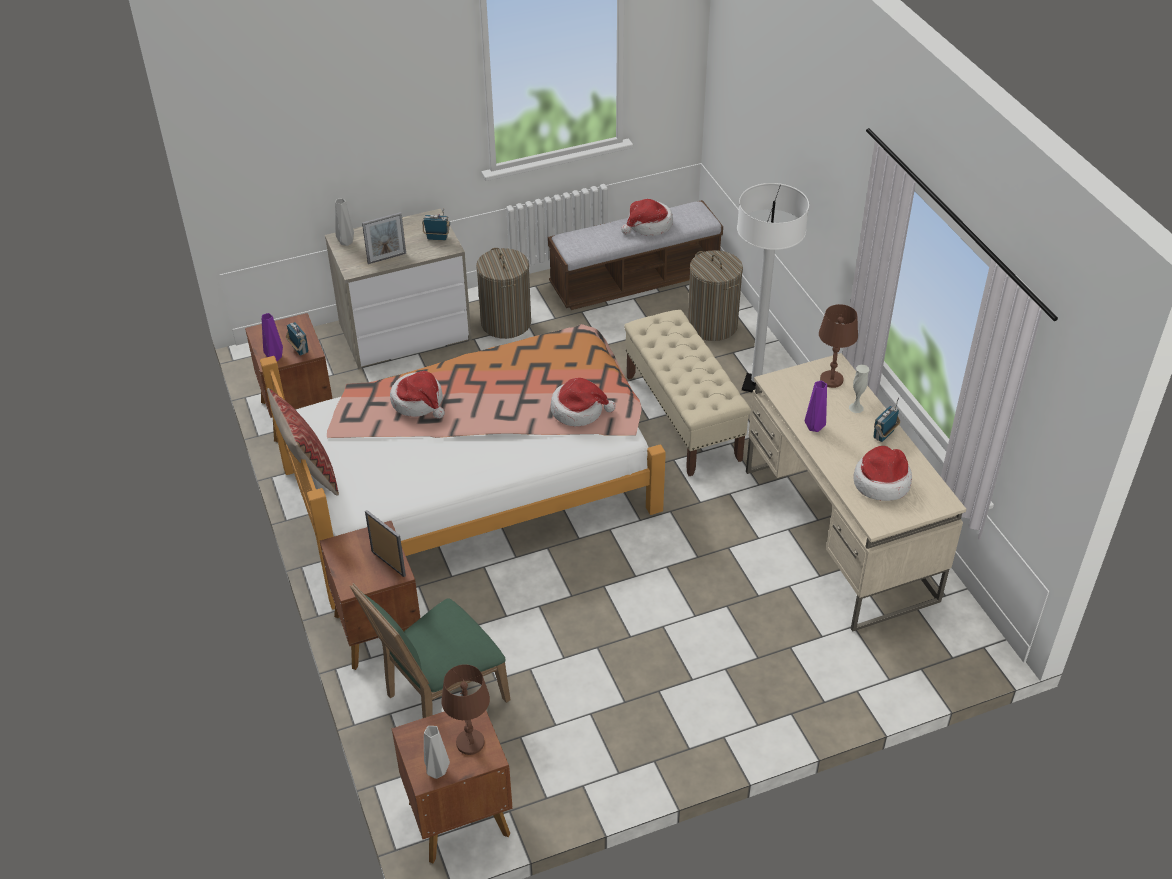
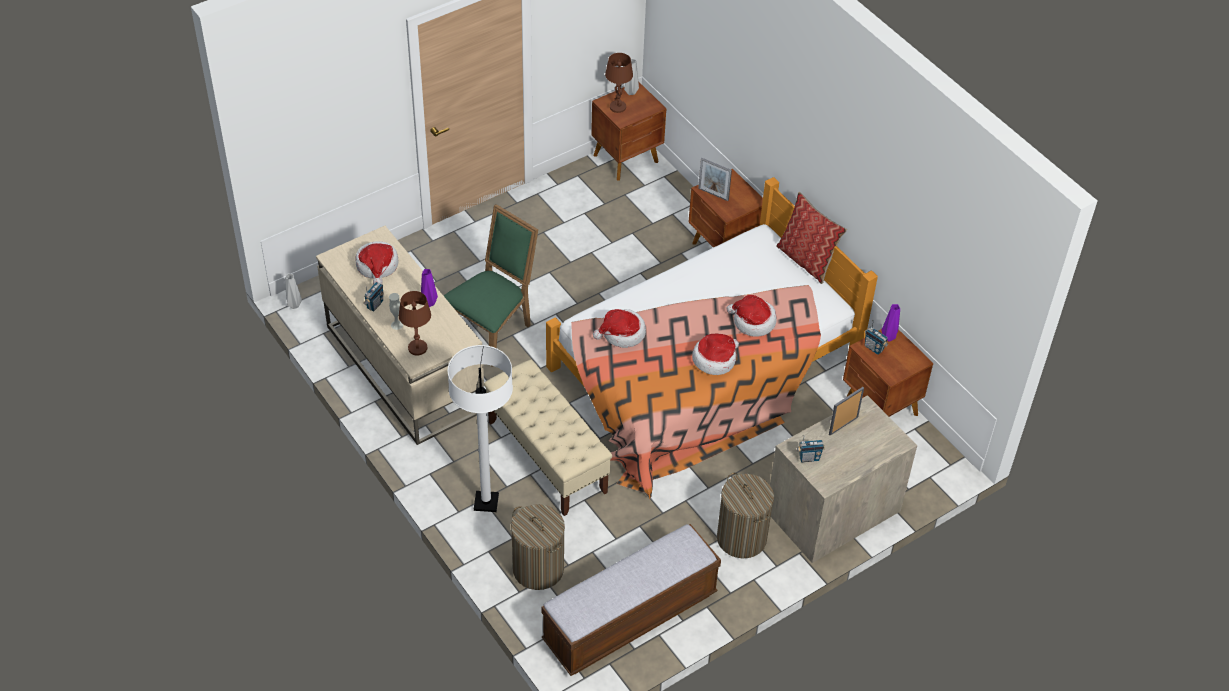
camera: 165 degrees right, 5 degrees up
grey vase [335,198,354,246] -> grey vase moved to [285,274,302,309]
green chair [350,583,510,718] -> green chair moved to [444,204,538,367]
hat [621,199,673,236] -> hat moved to [692,334,739,375]

